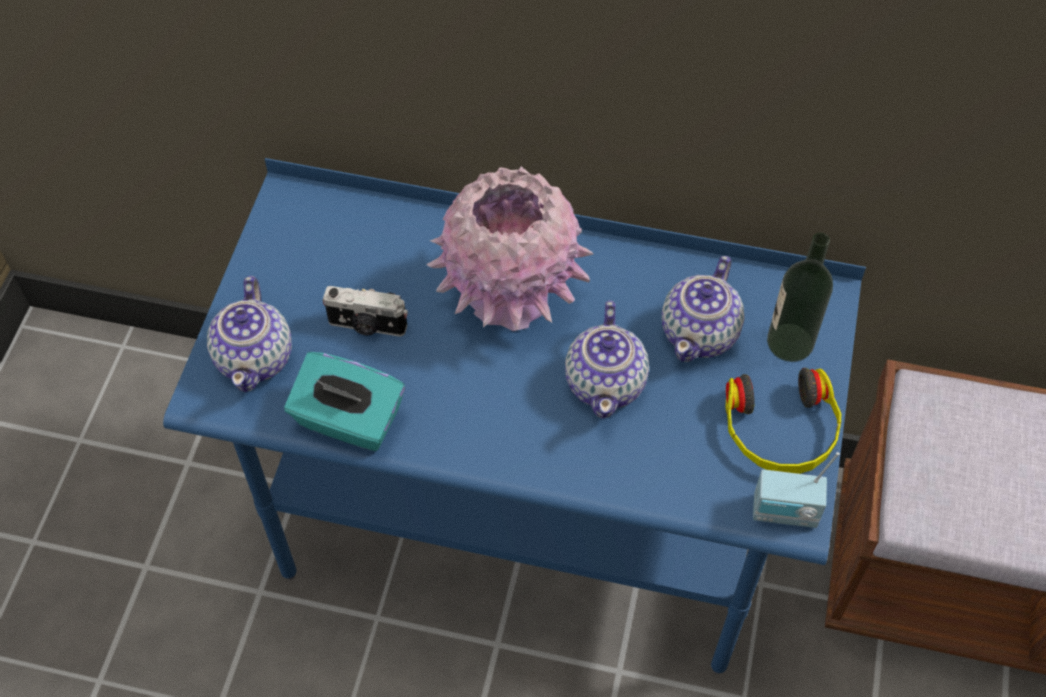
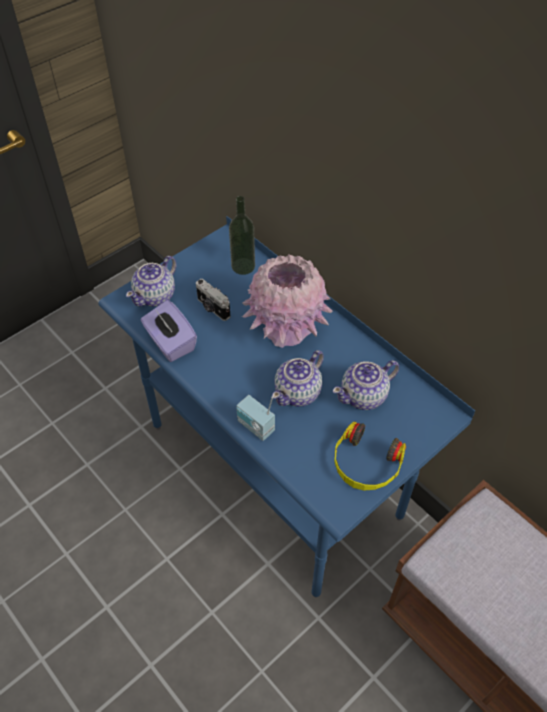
camera: 35 degrees right, 5 degrees down
turquoise tissue box [284,352,405,451] -> purple tissue box [141,300,197,362]
radio [753,452,840,528] -> radio moved to [236,395,275,441]
bottle [767,232,833,362] -> bottle moved to [229,196,255,275]

